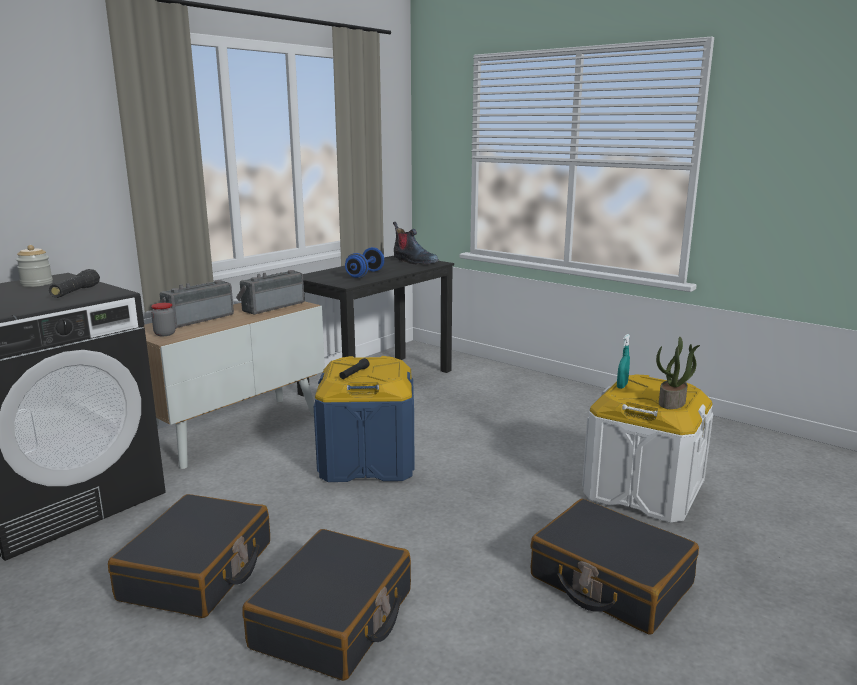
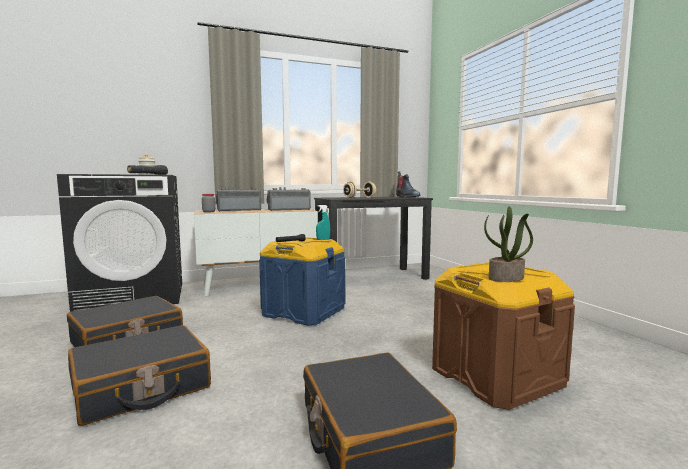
camera: 30 degrees right, 10 degrees down
blue dumbbell [345,247,384,278] -> beige dumbbell [343,181,376,198]
white storage box [582,374,713,523] -> brown storage box [432,262,575,410]
turquoise spray bottle [617,334,630,389] -> turquoise spray bottle moved to [316,205,330,240]

